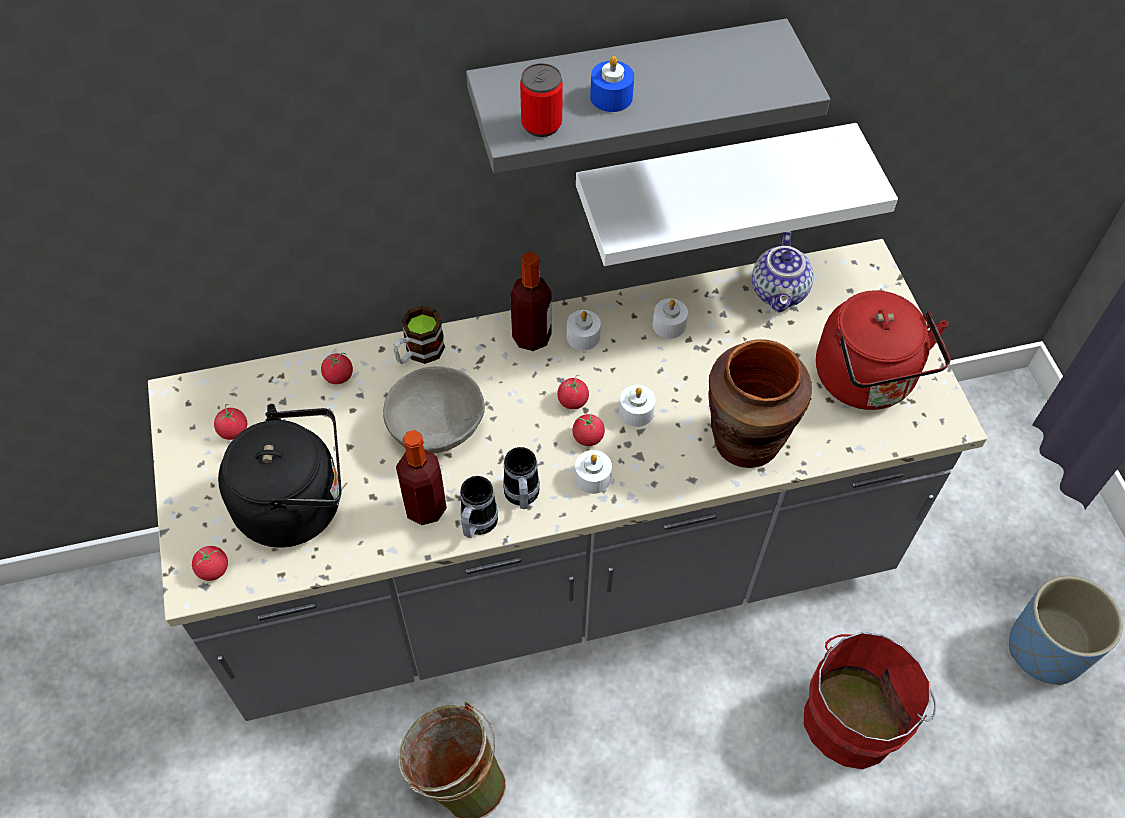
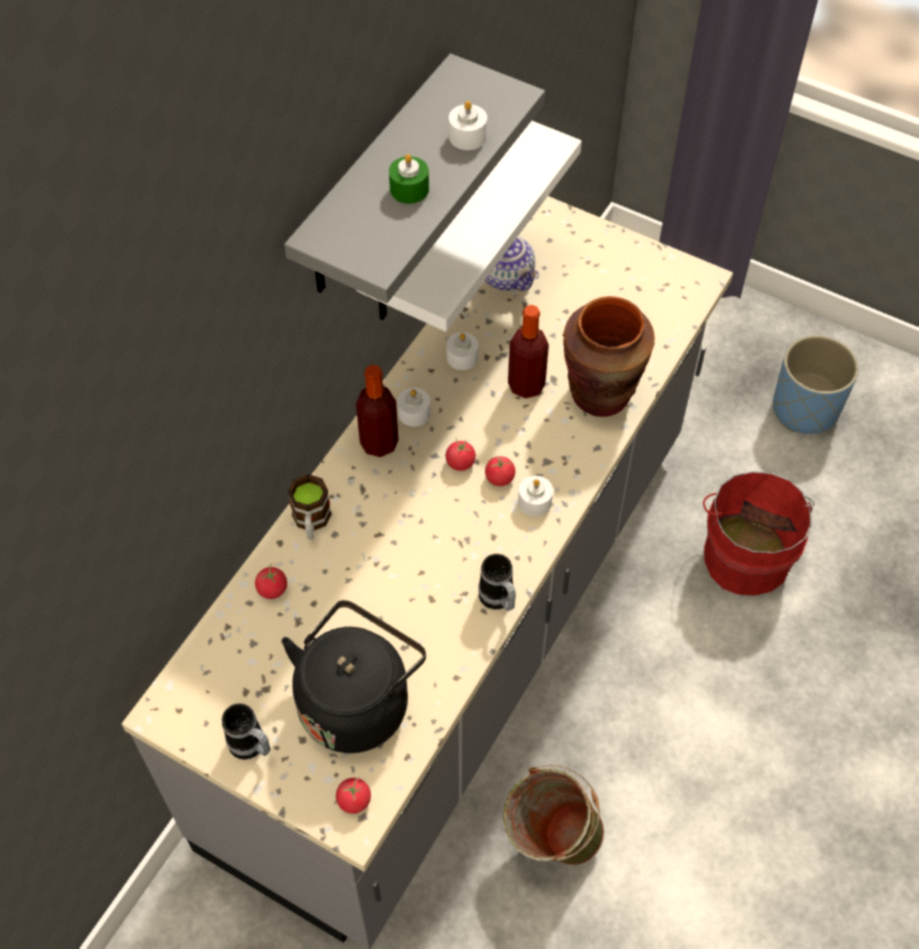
camera: 45 degrees left, 0 degrees up
tomato [214,404,247,440] -> none
grey bowl [383,366,485,454] -> none
bottle [396,430,447,525] -> bottle moved to [508,305,549,399]
mug [503,447,540,509] -> mug moved to [222,703,271,760]
can [520,63,563,137] -> none
blue candle [590,56,634,112] -> green candle [389,154,429,204]
white candle [619,385,656,427] -> white candle moved to [449,101,487,150]
red kettle [816,290,951,410] -> none

